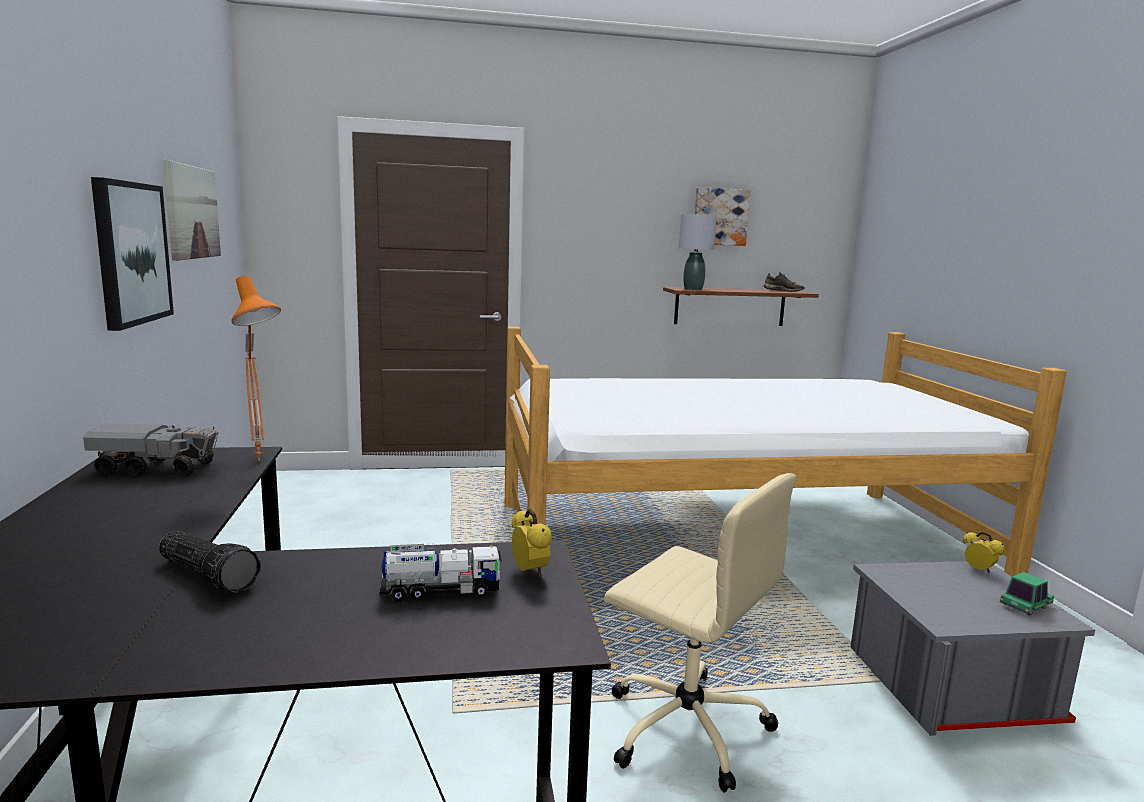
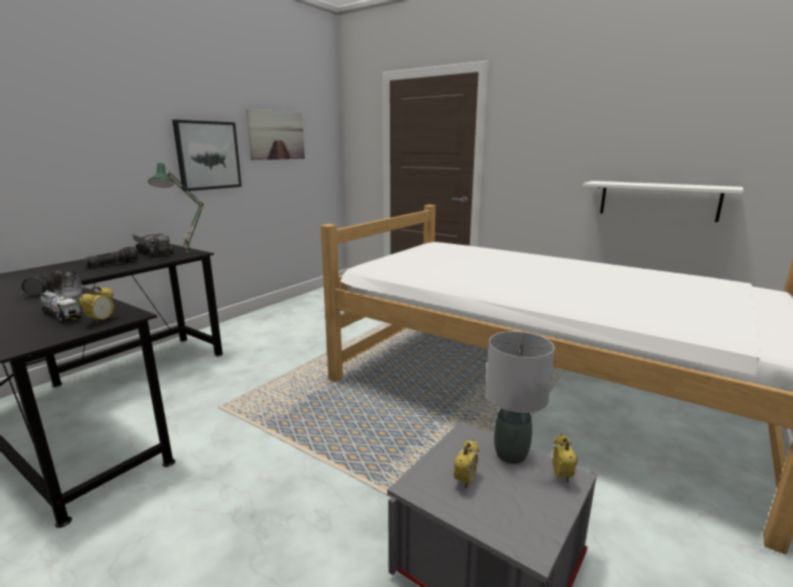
camera: 45 degrees right, 5 degrees up
orange table lamp [231,276,281,462] -> green table lamp [148,163,204,257]
beige office chair [604,473,796,793] -> none
brown shelf [663,287,819,326] -> white shelf [583,181,744,222]
grey table lamp [679,214,717,290] -> grey table lamp moved to [486,331,555,464]
picture [695,187,751,246] -> none
grey shoe [763,272,805,292] -> grey shoe moved to [60,271,84,301]
toy car [1000,572,1054,615] -> none
none -> flashlight [84,247,138,268]
none -> alarm clock [454,440,479,489]

